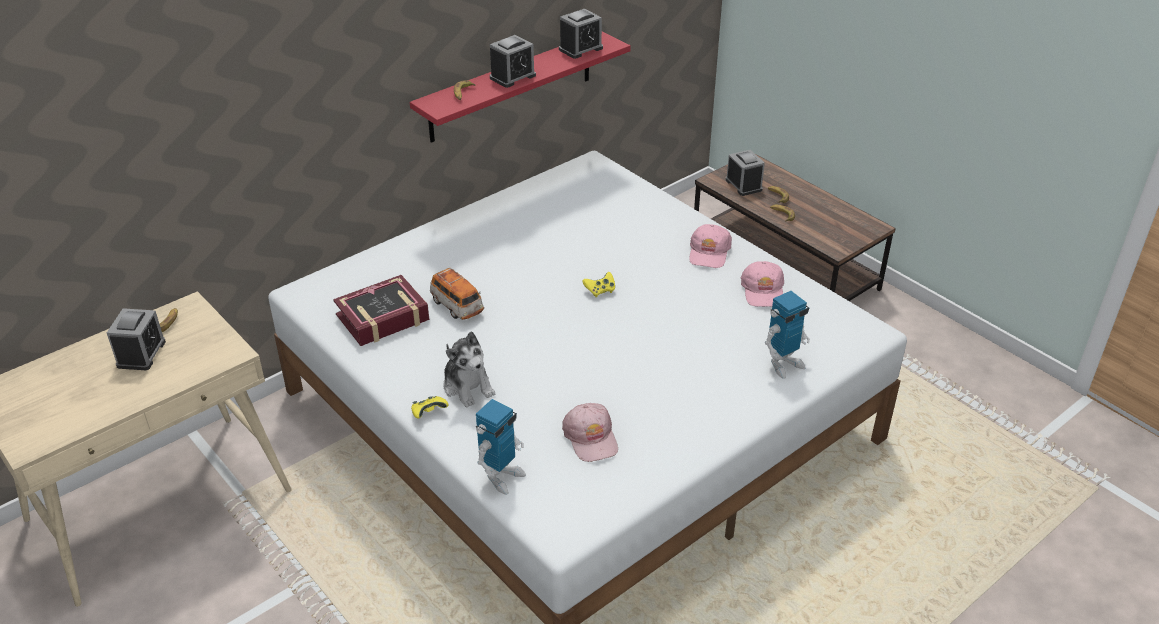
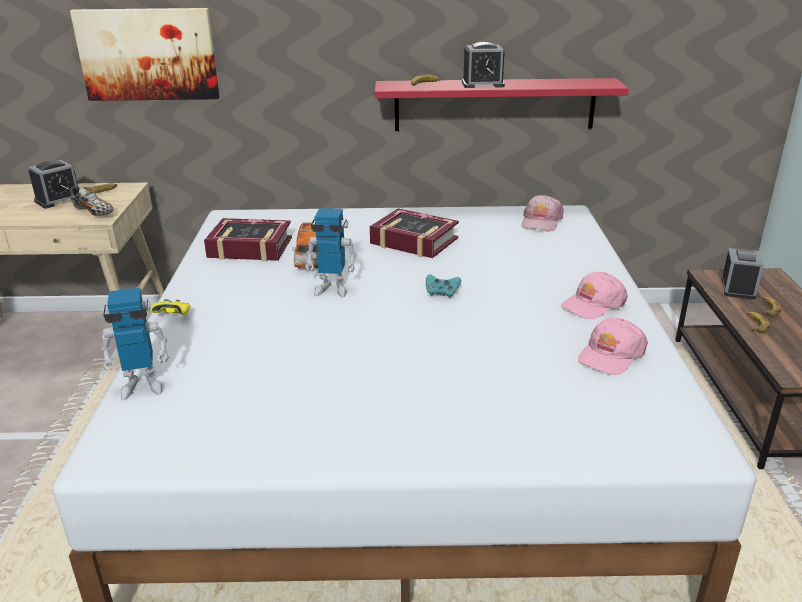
camera: 40 degrees right, 10 degrees down
plush toy [443,332,495,408] -> none
alarm clock [559,9,603,59] -> none
pink cap [562,403,618,462] -> pink cap moved to [521,195,564,232]
yellow game controller [583,272,615,297] -> turquoise game controller [426,274,461,298]
toy robot [765,291,810,379] -> toy robot moved to [305,208,357,298]
none -> picture [70,8,219,101]
none -> shoe [70,186,113,216]
none -> book [370,208,459,258]

